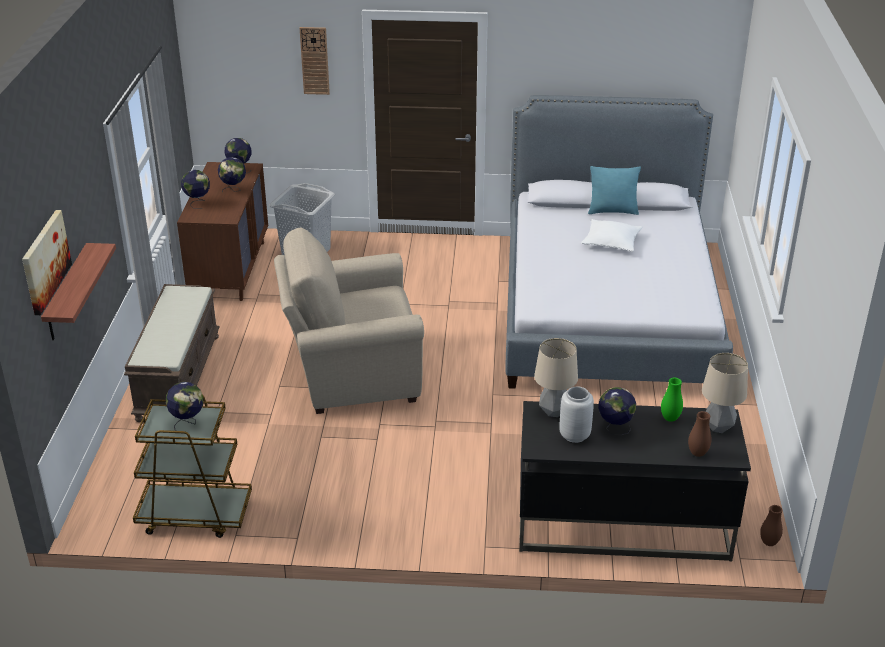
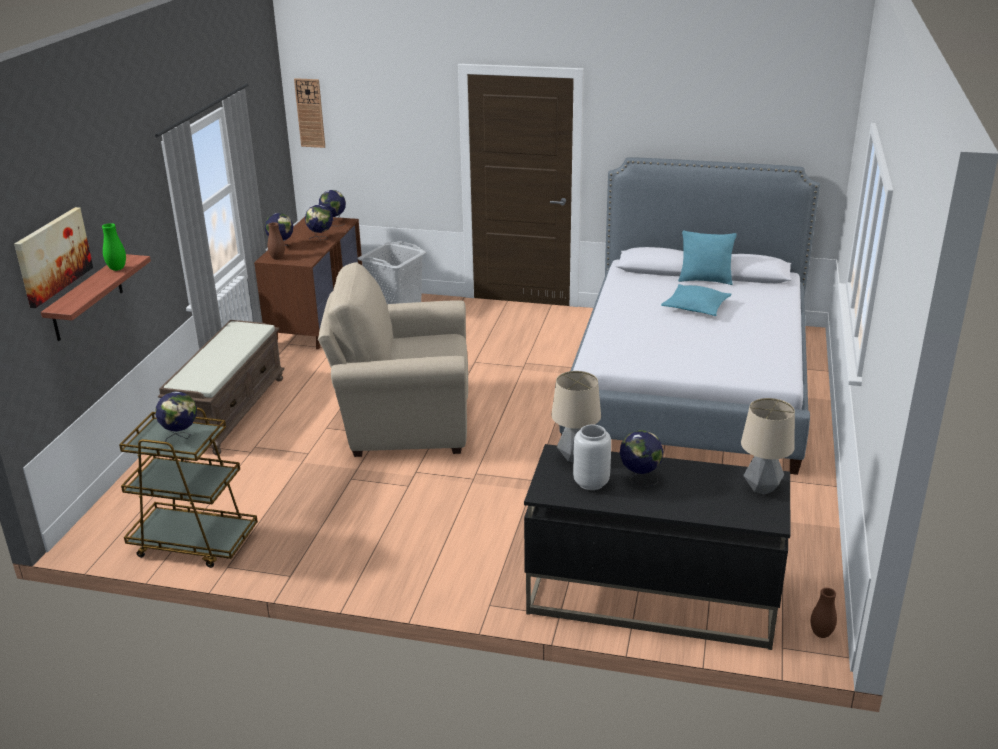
camera: 10 degrees right, 5 degrees down
wall clock [300,27,330,95] -> wall clock moved to [294,78,325,148]
white pillow [581,219,642,252] -> turquoise pillow [661,284,731,316]
green vase [661,378,683,422] -> green vase moved to [102,223,126,271]
brown vase [688,411,711,457] -> brown vase moved to [267,222,285,260]

